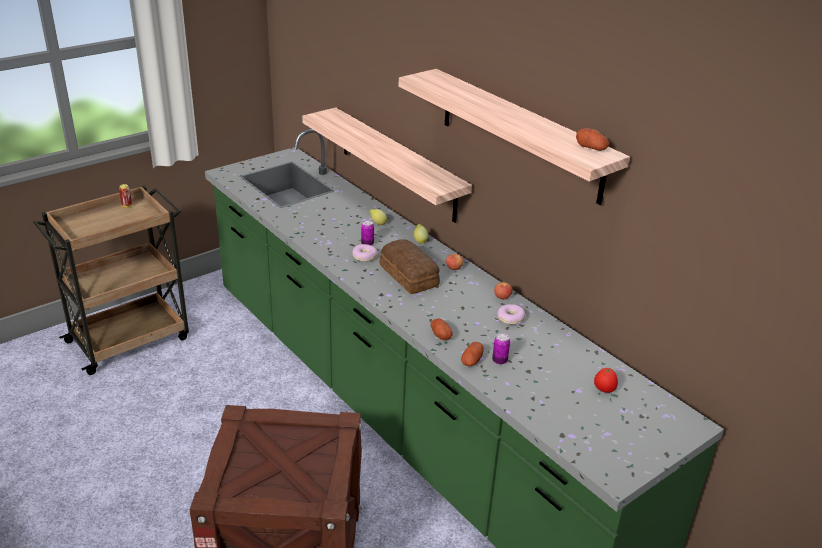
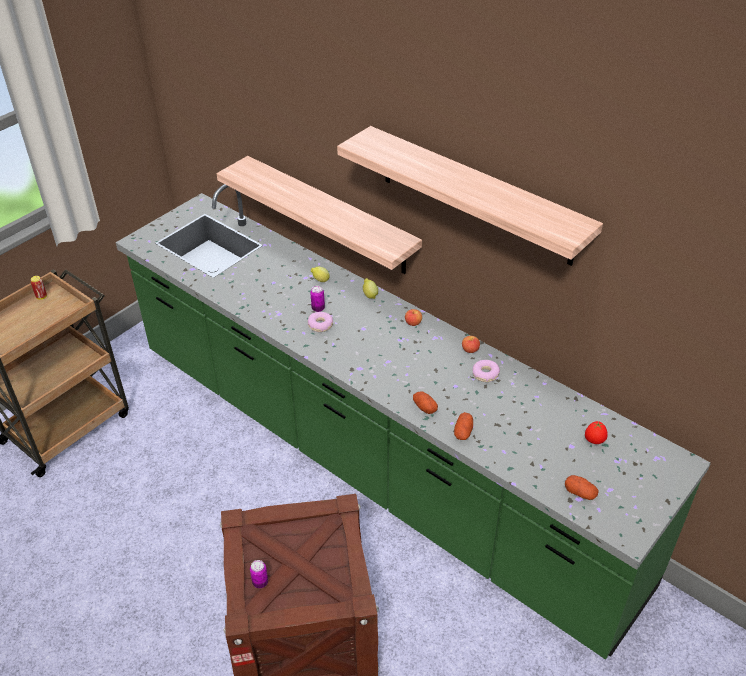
camera: 10 degrees left, 10 degrees up
bread [380,239,440,294] -> none
can [492,333,510,365] -> can moved to [250,560,268,588]
potato [576,128,610,151] -> potato moved to [565,475,599,500]

